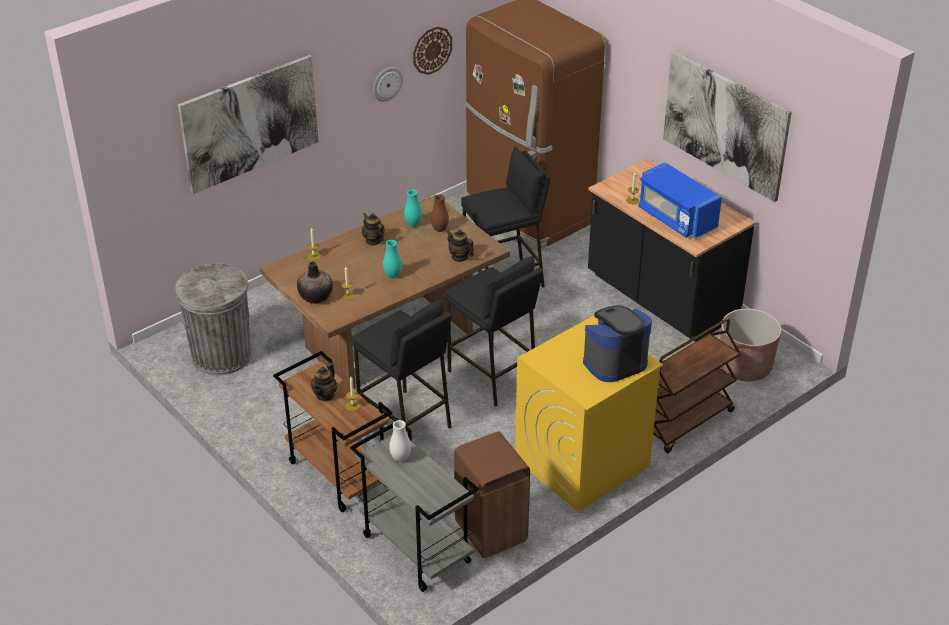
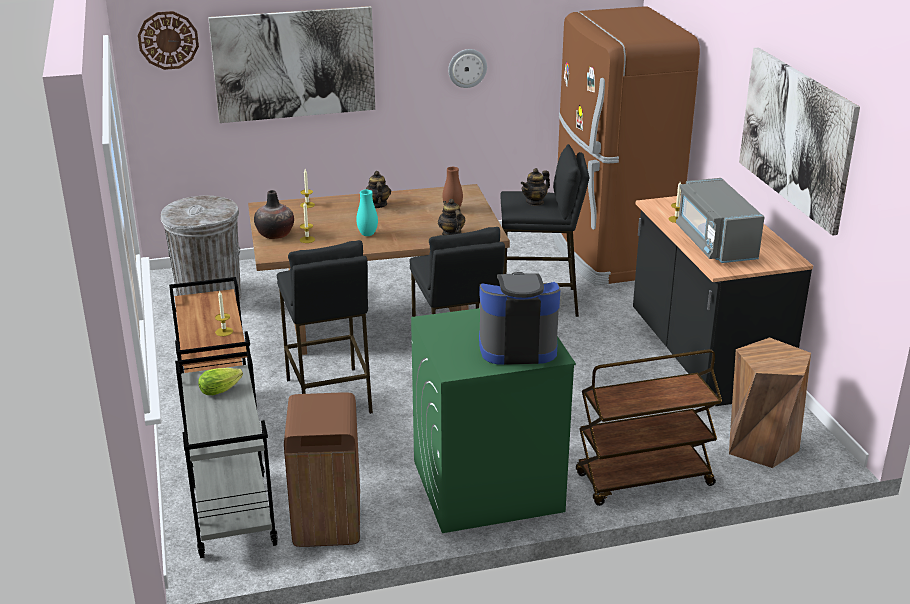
camera: 25 degrees right, 10 degrees down
teapot [311,362,337,401] -> teapot moved to [521,168,550,206]
white vase [389,420,411,462] -> lettuce [198,368,243,395]
turquoise vase [404,189,422,227] -> none
wall clock [413,27,452,75] -> wall clock moved to [138,11,199,70]
yellow washing machine [515,316,663,512] -> green washing machine [411,308,576,533]
blue microwave [638,162,722,239] -> grey microwave [676,178,764,263]
brown planter [720,308,781,381] -> brown stool [729,337,811,468]

